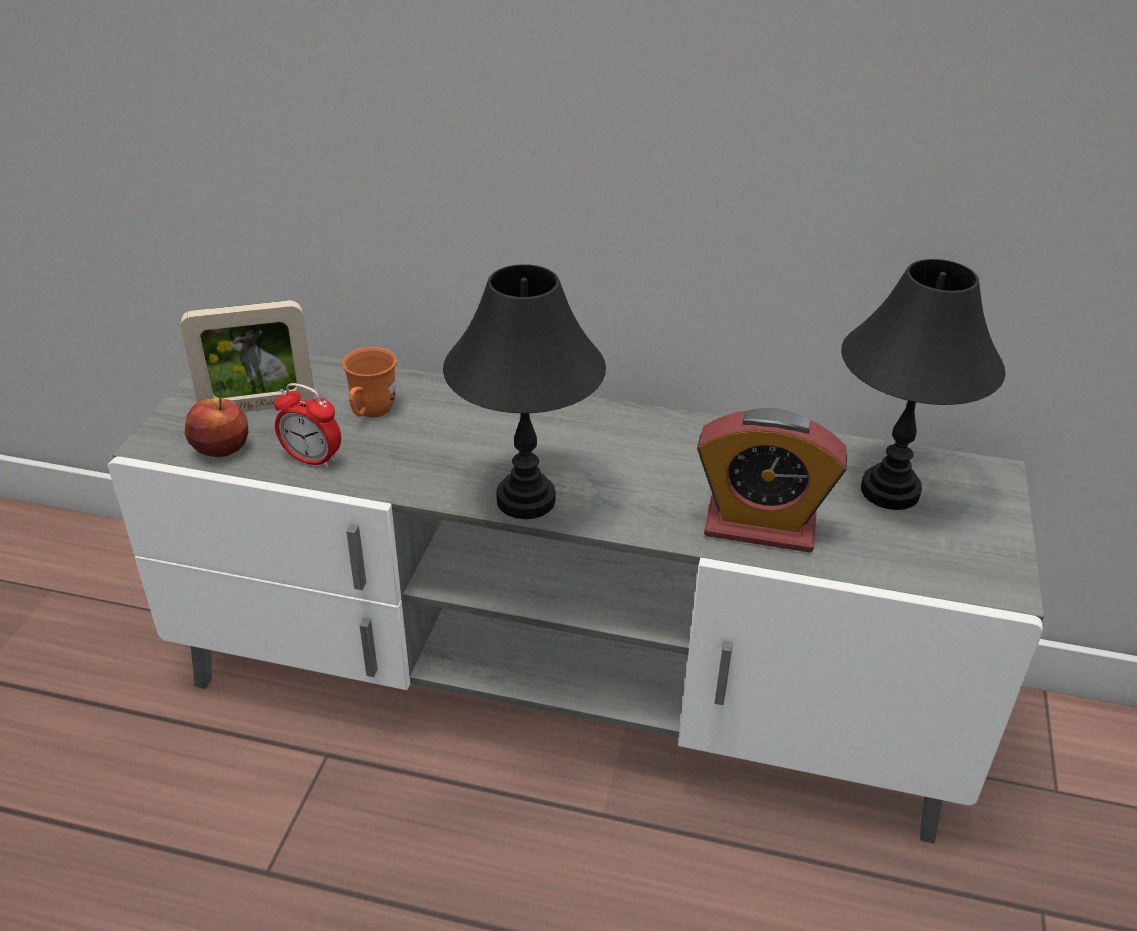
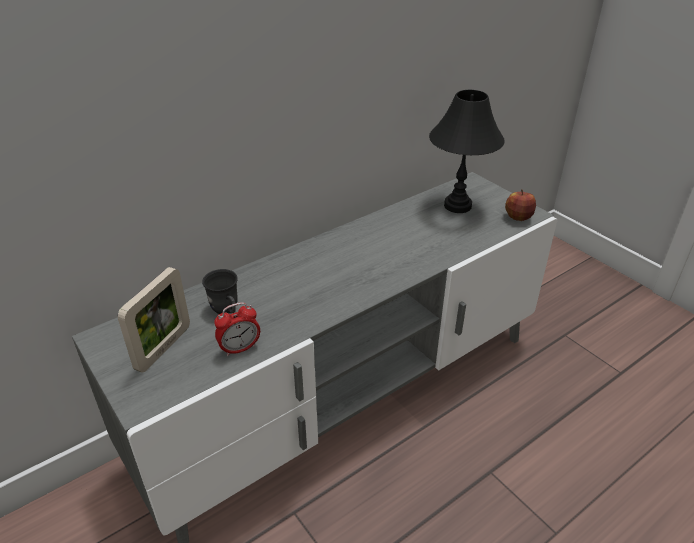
camera: 50 degrees left, 0 degrees up
apple [185,397,248,457] -> apple moved to [505,189,536,221]
orange mug [342,347,397,417] -> grey mug [202,269,238,314]
black table lamp [443,264,606,519] -> none
alarm clock [697,408,847,552] -> none

